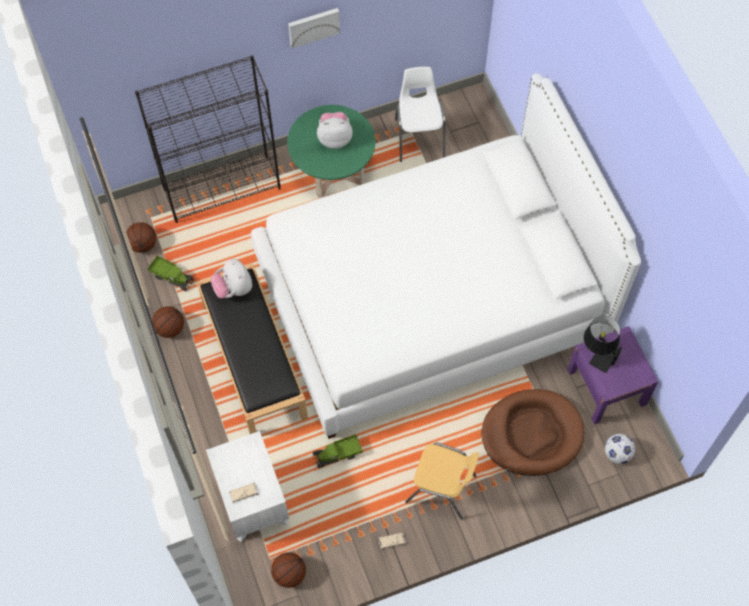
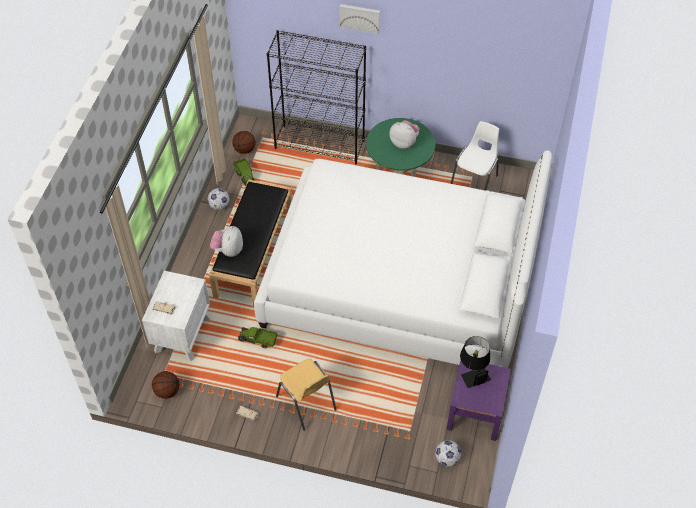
camera: 35 degrees right, 10 degrees down
basketball [152,306,184,338] -> football [208,188,229,210]
plush toy [211,259,252,299] -> plush toy moved to [210,226,243,257]
picture [288,8,340,48] -> picture moved to [340,4,380,34]
brown dog bed [482,389,584,476] -> none

